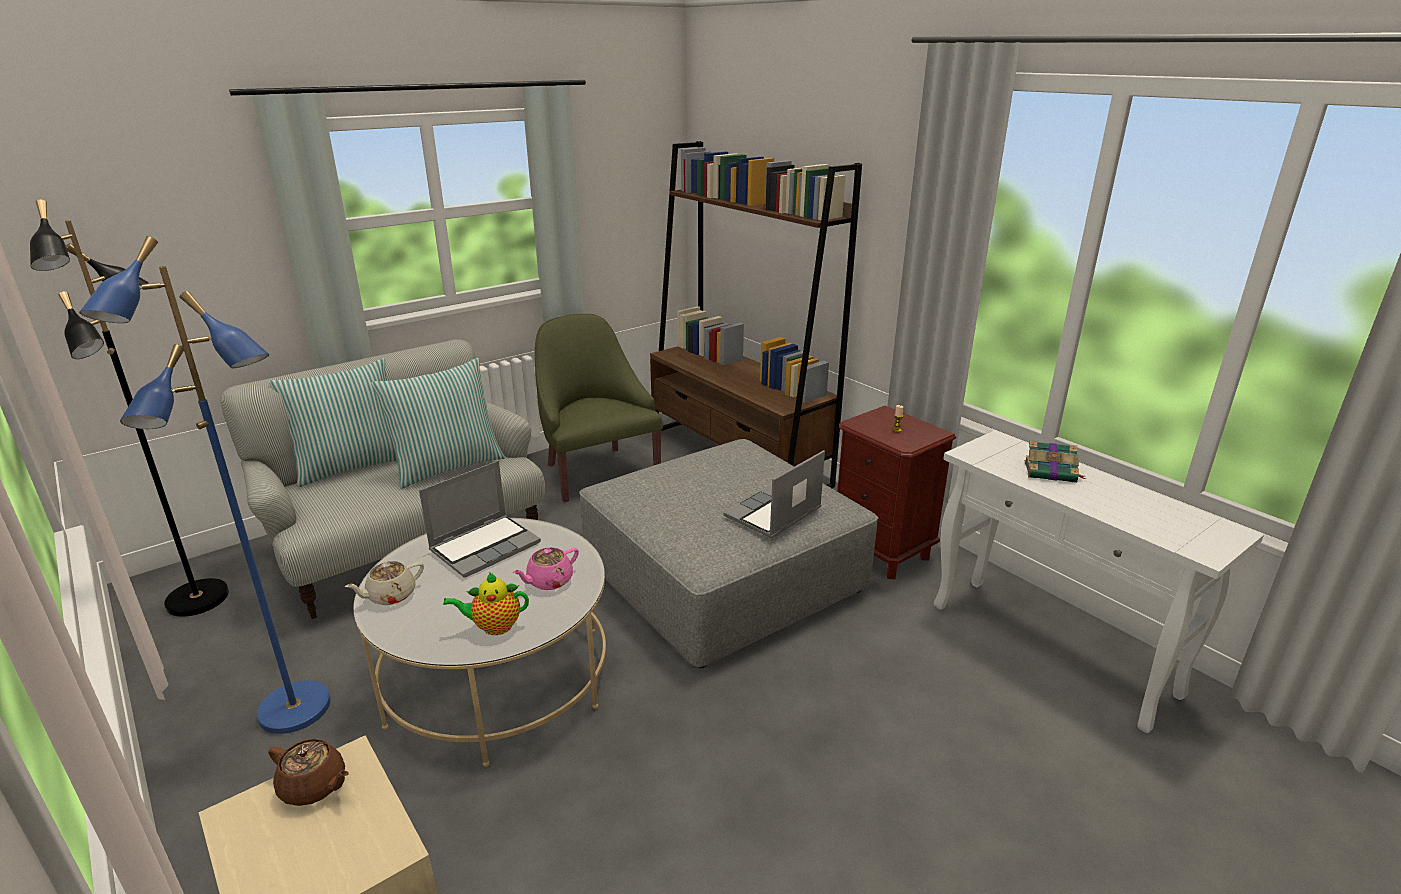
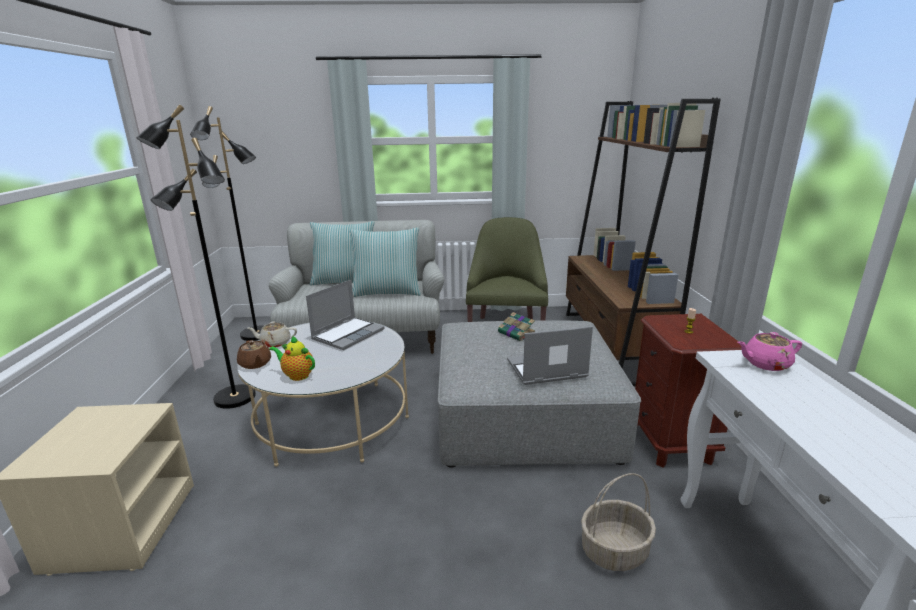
camera: 35 degrees right, 5 degrees down
blue floor lamp [79,236,331,734] -> black floor lamp [136,105,256,409]
brown teapot [268,739,349,806] -> brown teapot moved to [237,340,271,369]
laptop [419,461,541,578] -> laptop turned 45 degrees counterclockwise [306,280,384,350]
pink teapot [512,547,579,590] -> pink teapot moved to [737,332,802,371]
book [1025,441,1086,483] -> book moved to [498,312,535,341]
none -> basket [581,473,656,571]

